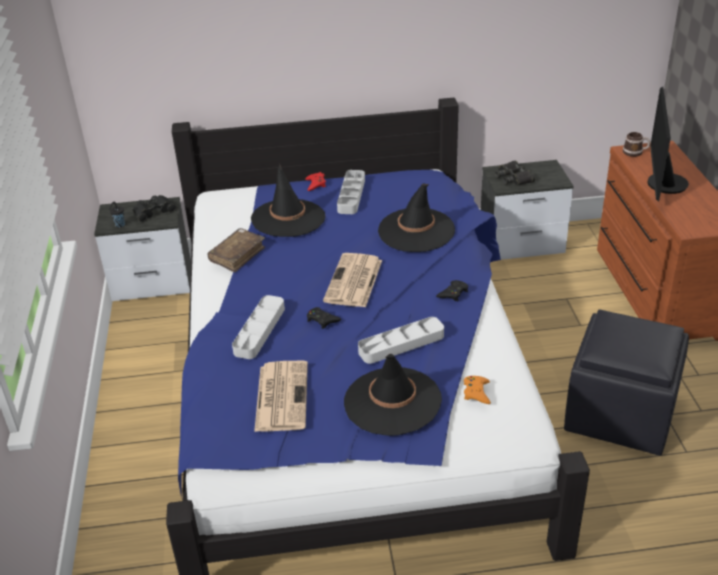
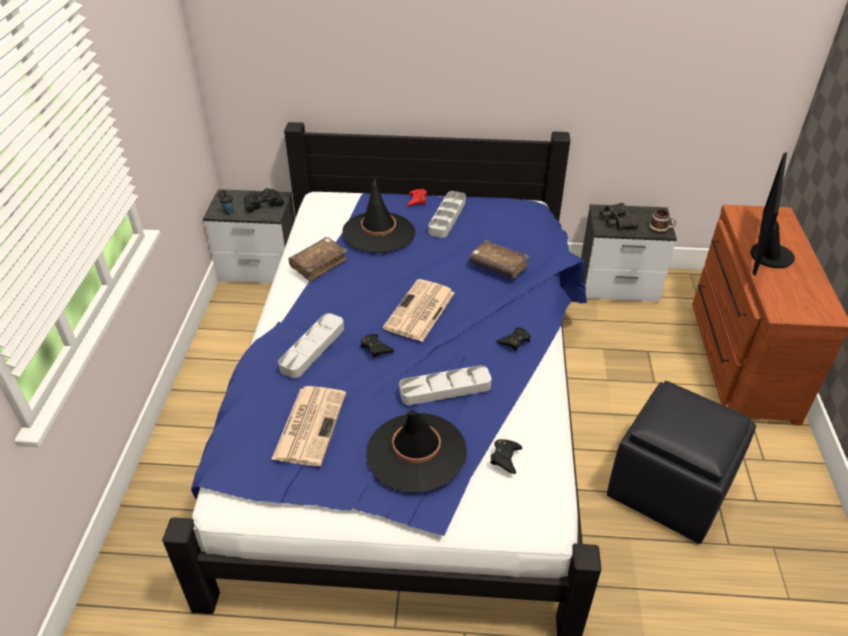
camera: 10 degrees right, 5 degrees up
black hat [378,183,455,252] -> brown book [469,240,530,279]
orange game controller [464,376,491,404] -> black game controller [490,439,522,474]
mug [623,132,650,157] -> mug moved to [649,210,677,234]

